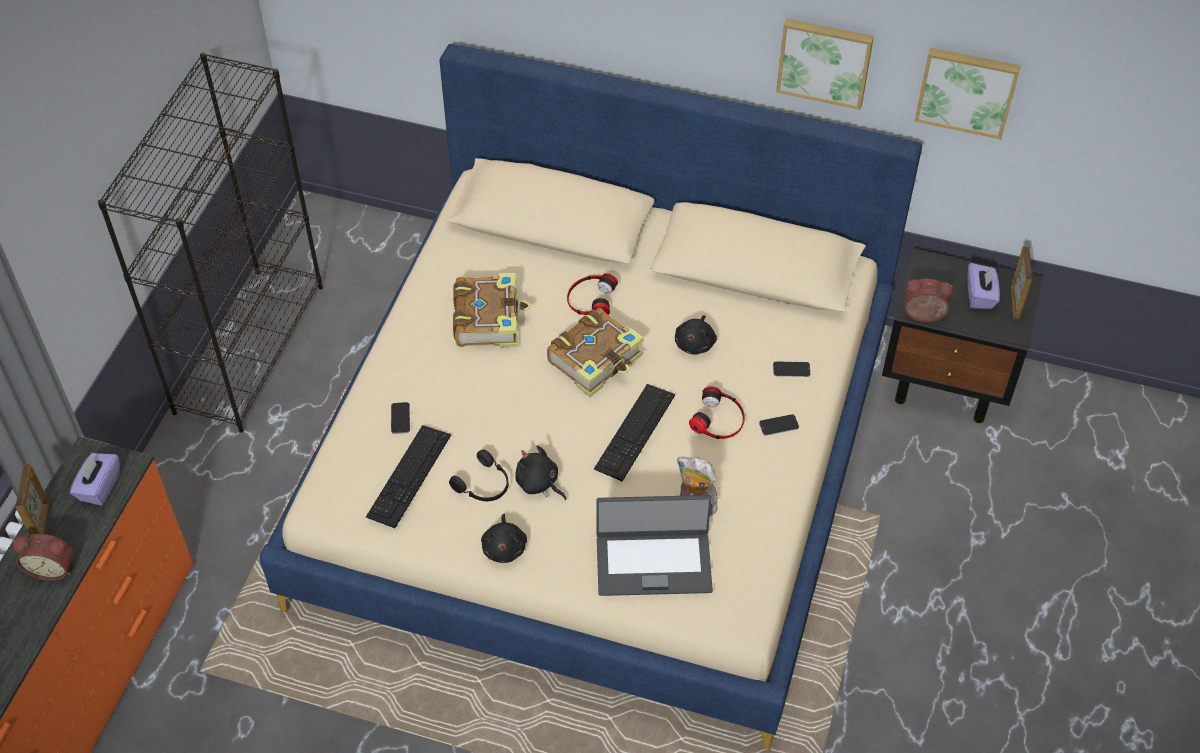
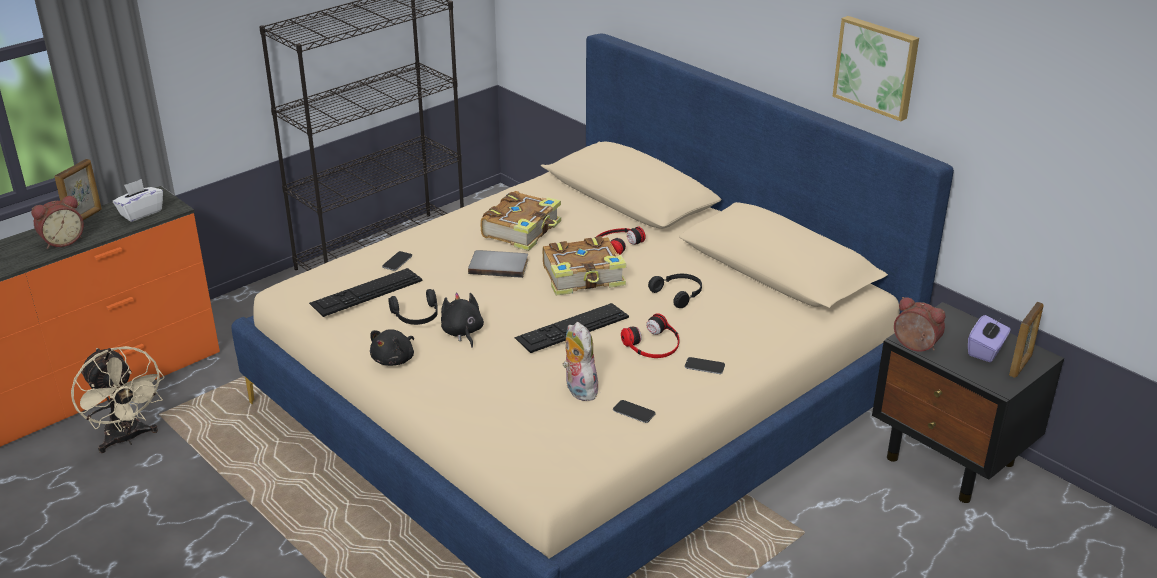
camera: 30 degrees right, 20 degrees down
alarm clock [12,534,74,581] -> alarm clock turned 75 degrees counterclockwise [31,195,84,249]
purple tissue box [70,453,120,506] -> white tissue box [113,179,163,222]
laptop [596,495,713,596] -> none
black plush toy [675,315,717,355] -> black headphones [648,274,702,308]
phone [773,362,810,377] -> phone moved to [613,400,656,423]
picture [915,47,1021,139] -> none
none -> beige fan [71,346,165,453]
none -> grey book [468,250,528,278]

